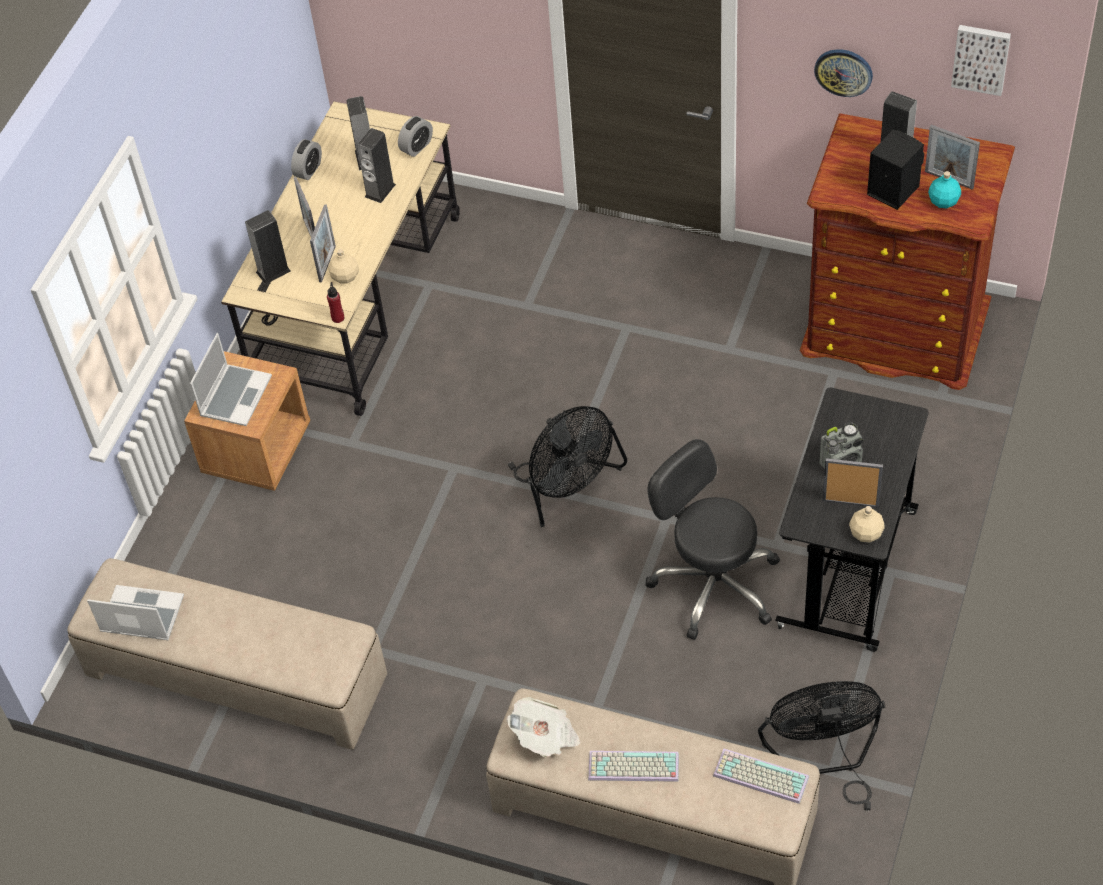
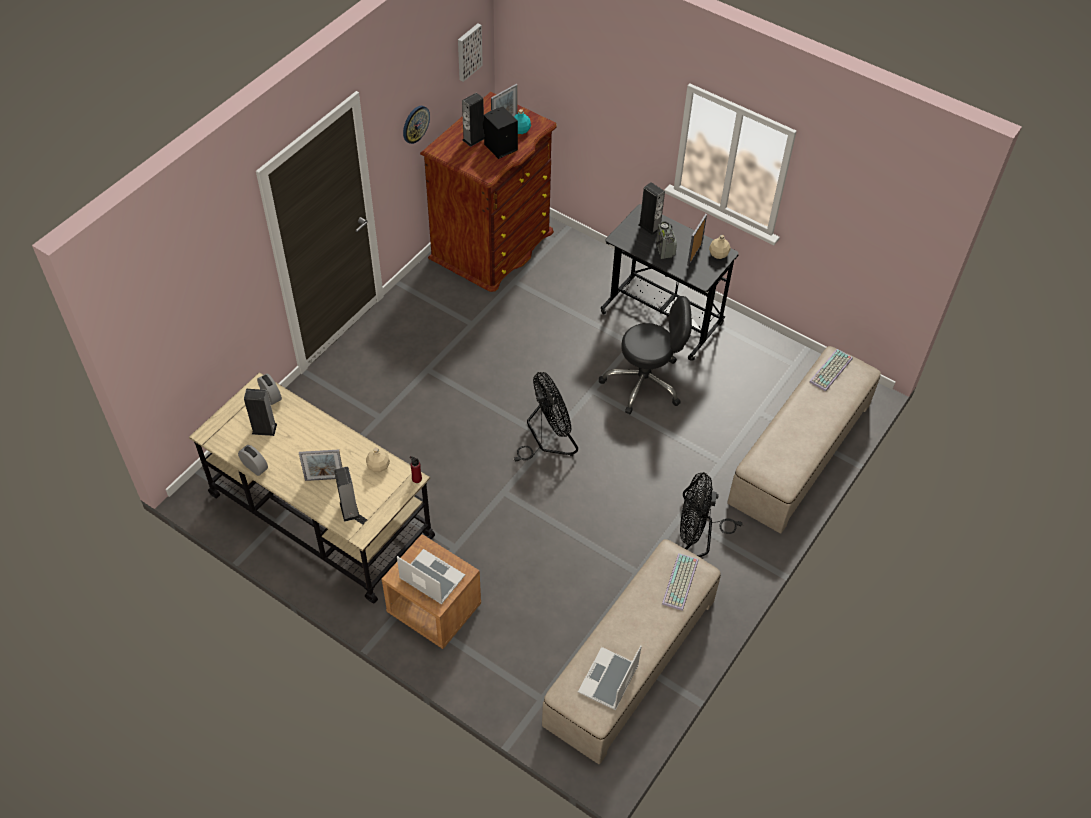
camera: 80 degrees left, 0 degrees up
picture frame [310,204,336,283] -> none
speaker [357,128,396,203] -> speaker moved to [639,182,665,235]
newspaper [506,697,581,757] -> none
keyboard [588,751,679,782] -> keyboard moved to [662,553,698,611]
black office chair [645,439,780,640] -> black office chair turned 150 degrees counterclockwise [599,296,692,414]
black fan [758,681,885,811] -> black fan moved to [680,472,744,557]

